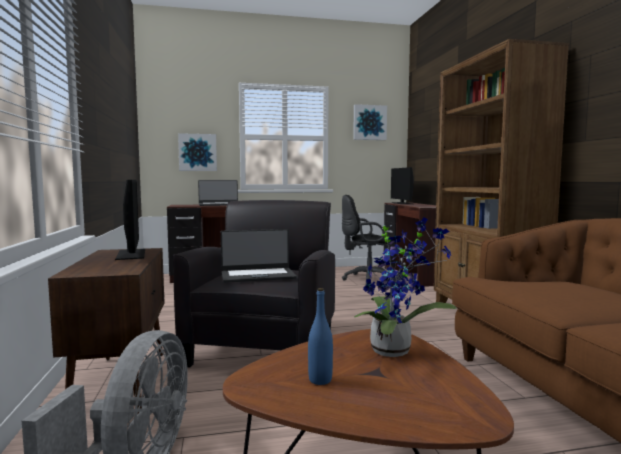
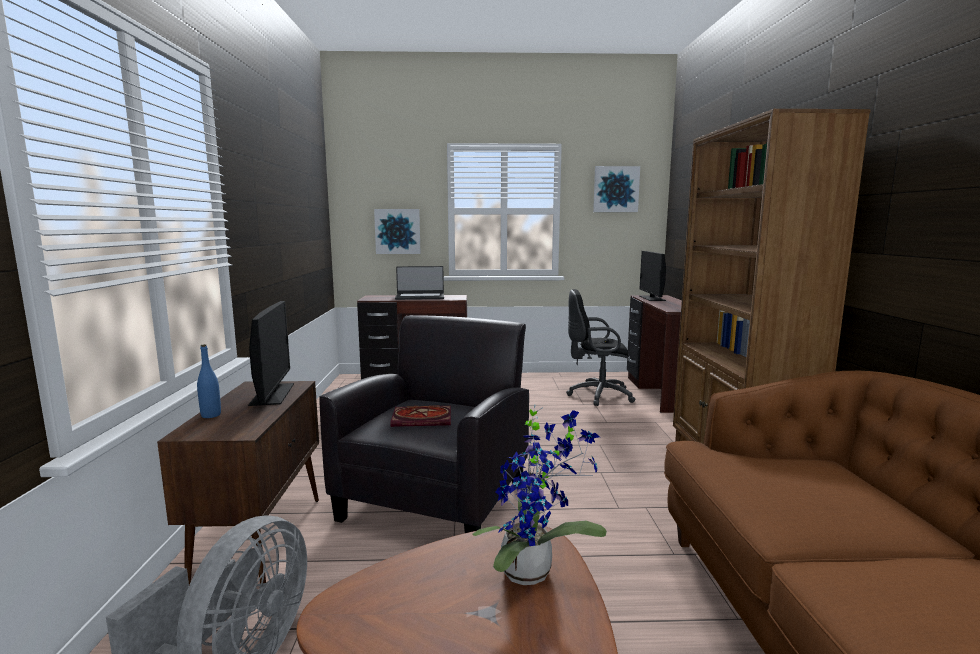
camera: 10 degrees right, 5 degrees up
laptop [221,229,297,283] -> book [390,405,451,427]
blue bottle [308,288,333,385] -> blue bottle moved to [197,344,221,418]

